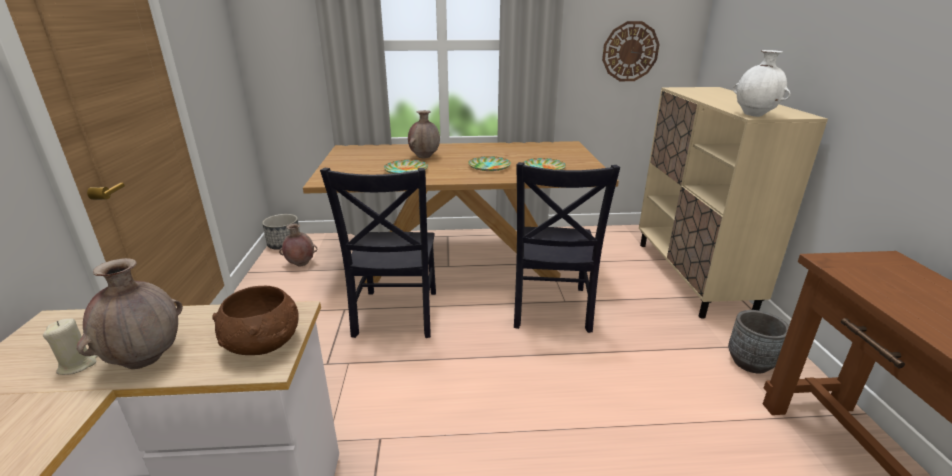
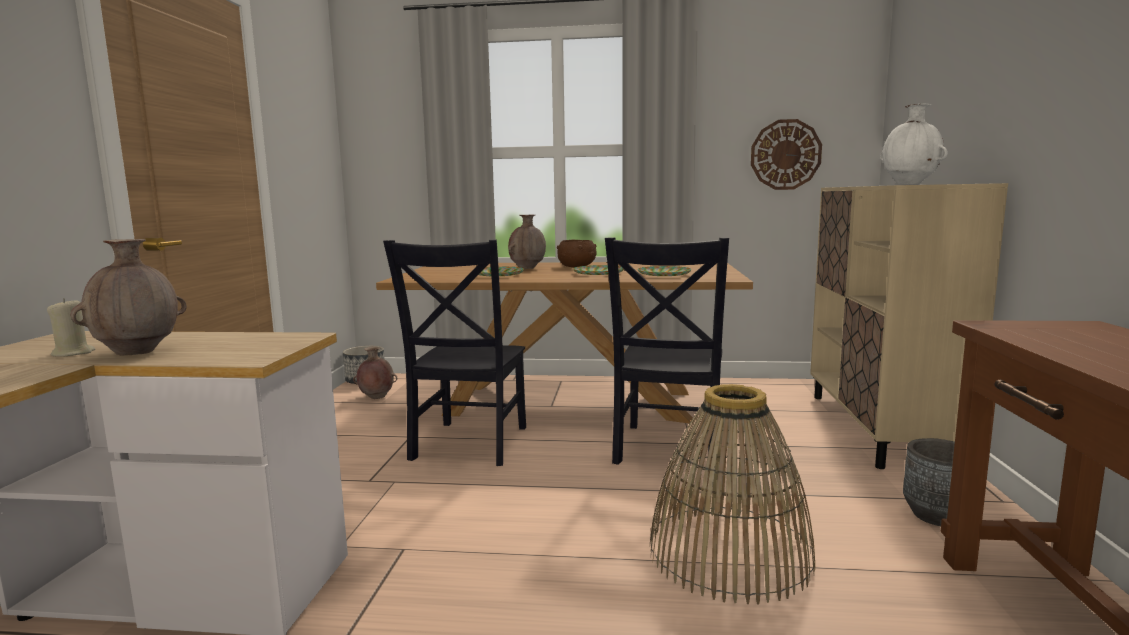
camera: 10 degrees right, 15 degrees down
brown bowl [212,286,299,355] -> brown bowl moved to [557,240,597,267]
none -> basket [650,384,815,605]

